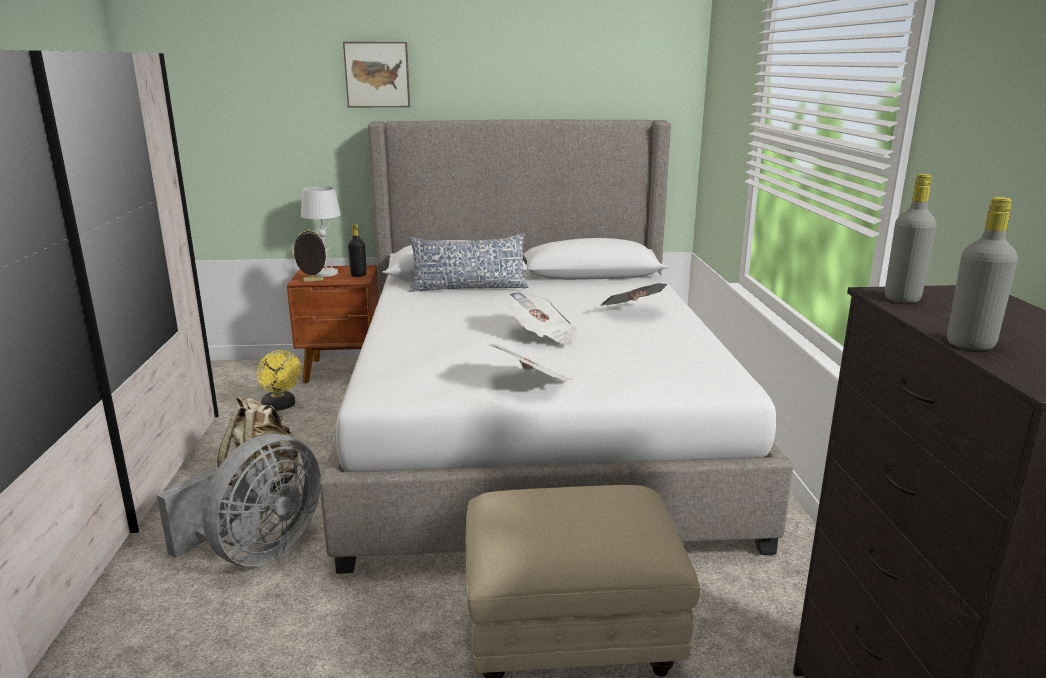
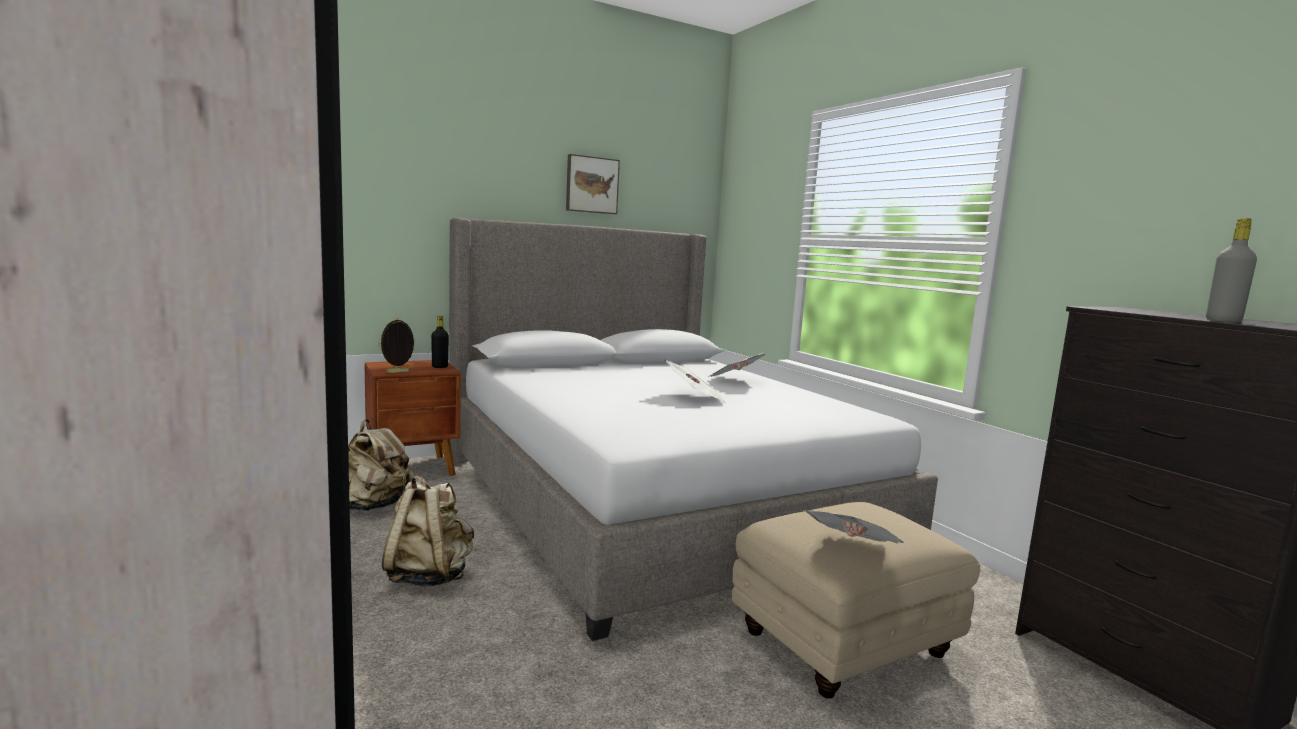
camera: 25 degrees left, 10 degrees down
grey fan [157,434,321,566] -> none
yellow fan [257,350,301,411] -> beige backpack [348,419,414,511]
white table lamp [301,186,341,277] -> none
picture [343,42,410,107] -> picture moved to [566,154,620,214]
pillow [409,233,528,292] -> none
newspaper [488,344,574,380] -> newspaper moved to [803,510,904,544]
grey bottle [885,174,937,303] -> none

